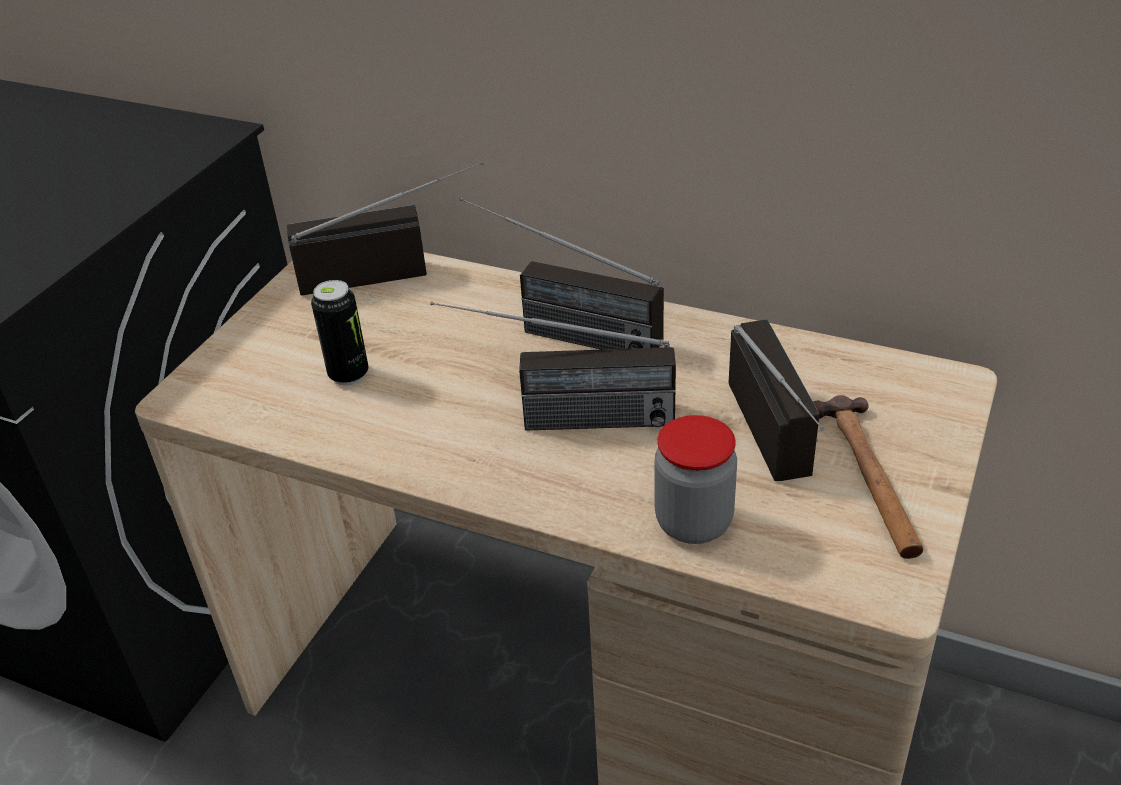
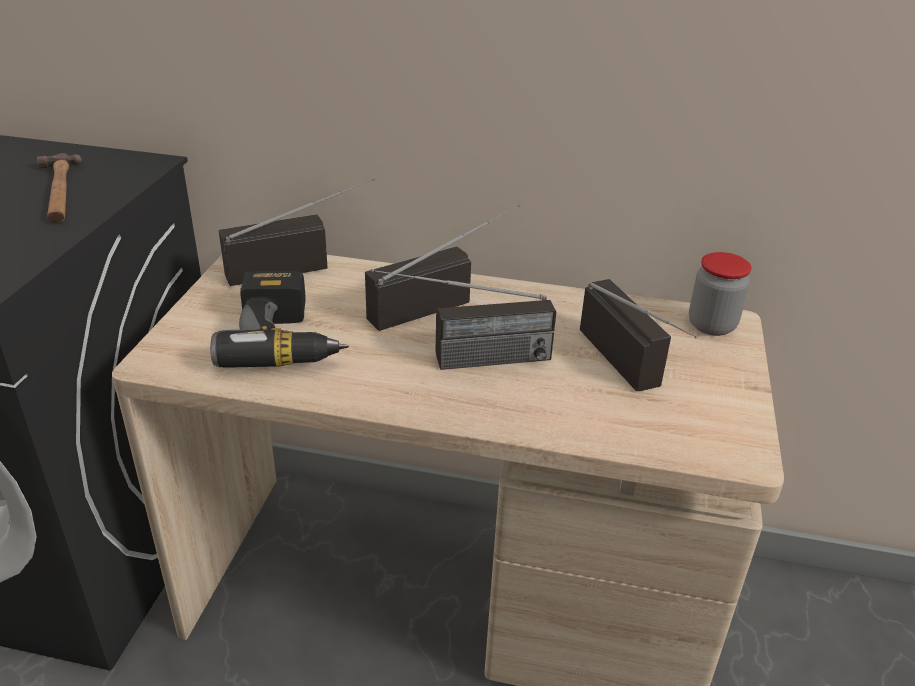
camera: 15 degrees left, 5 degrees down
can [311,280,369,385] -> power drill [210,271,349,368]
radio [460,197,664,350] -> radio turned 135 degrees clockwise [365,204,520,331]
jar [655,415,737,544] -> jar moved to [689,252,752,336]
hammer [813,395,923,559] -> hammer moved to [37,153,82,223]

